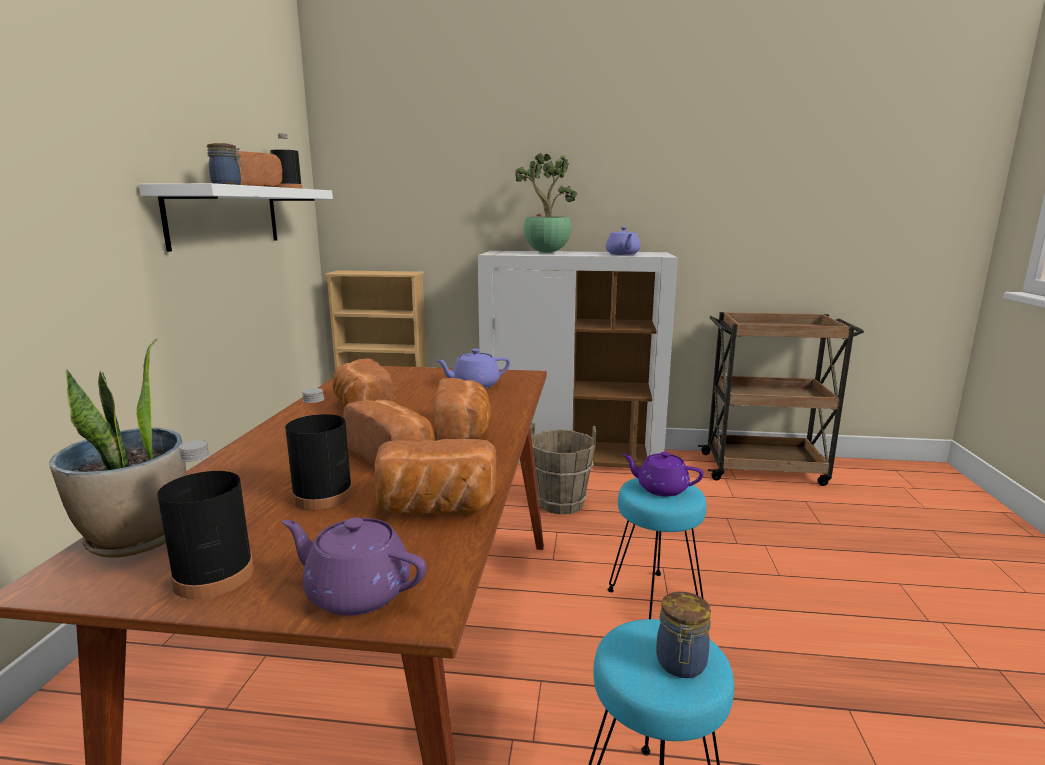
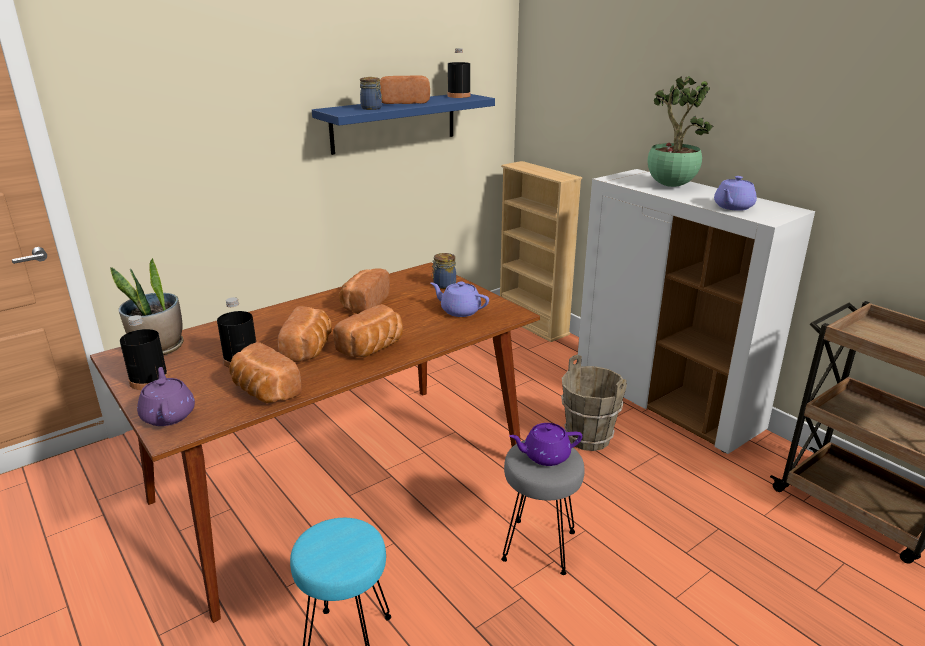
camera: 45 degrees right, 10 degrees up
white shelf [139,183,333,252] -> blue shelf [312,94,495,155]
turquoise stool [607,478,706,619] -> grey stool [501,440,584,575]
purple teapot [622,452,704,497] -> purple teapot turned 75 degrees counterclockwise [509,423,582,466]
jar [656,592,711,678] -> jar moved to [432,253,456,289]

